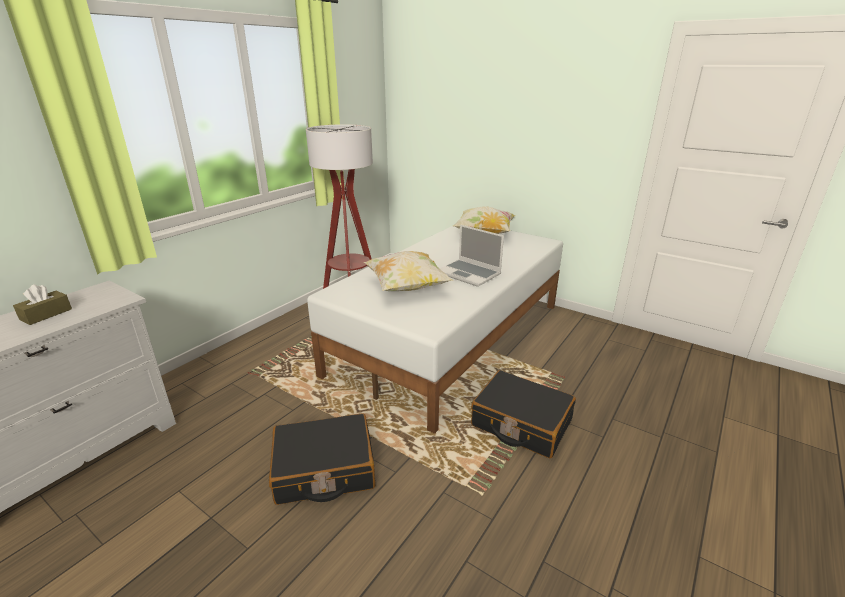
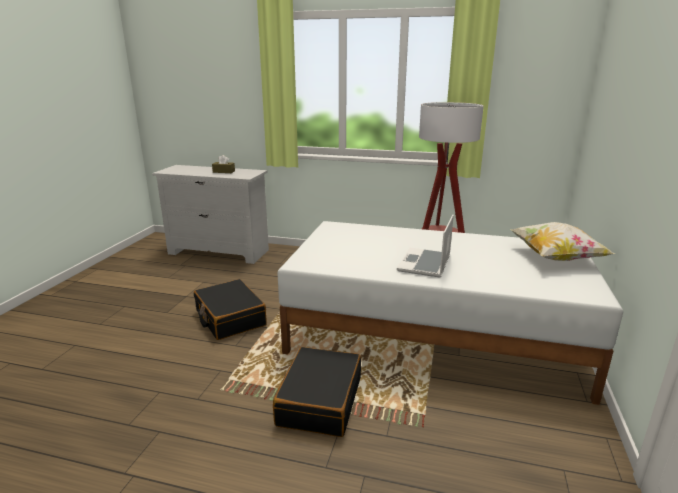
camera: 70 degrees right, 5 degrees down
pillow [364,251,452,291] -> none

